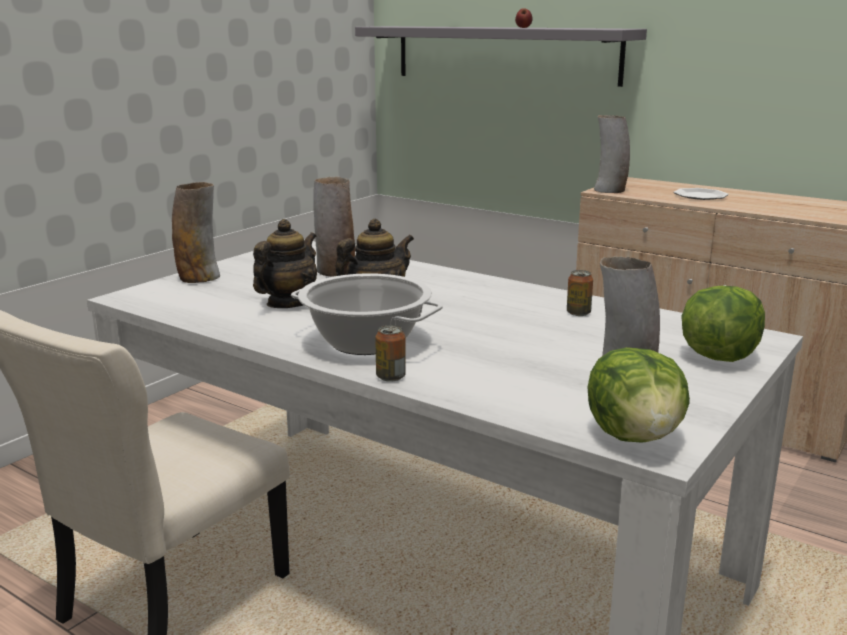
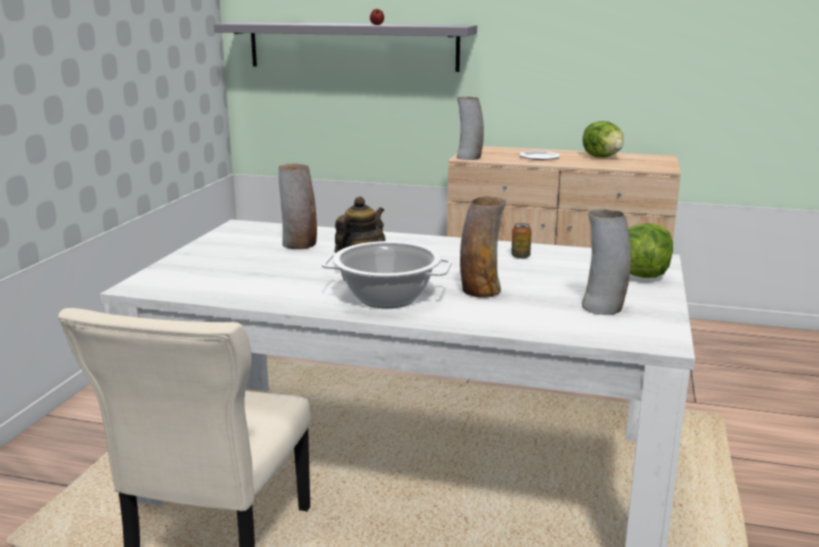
camera: 20 degrees left, 0 degrees up
vase [172,182,220,283] -> vase moved to [460,196,506,298]
teapot [253,219,317,308] -> none
can [375,325,406,382] -> none
lettuce [588,347,690,443] -> lettuce moved to [582,121,624,158]

